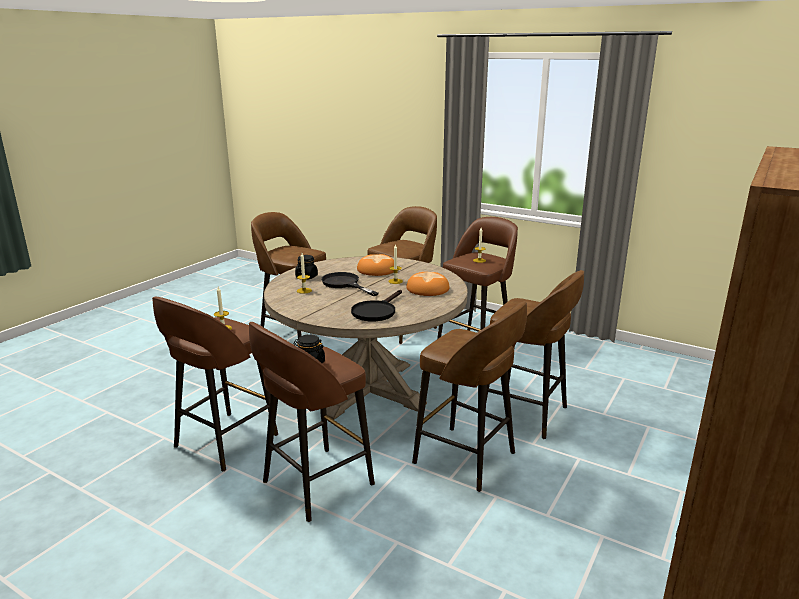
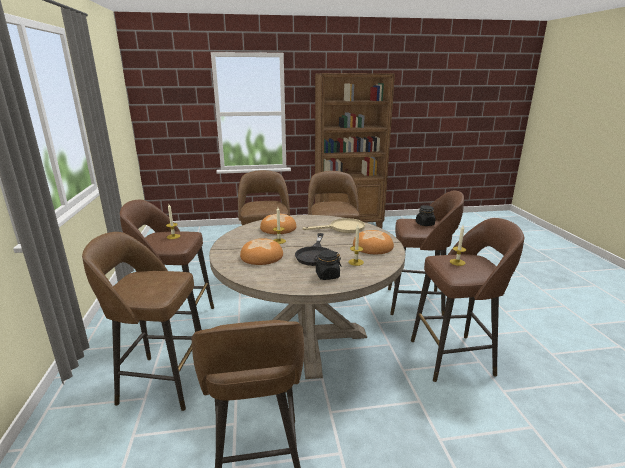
camera: 130 degrees left, 0 degrees up
black frying pan [351,290,402,321] -> beige frying pan [303,218,365,233]
none -> bread [353,230,394,254]

